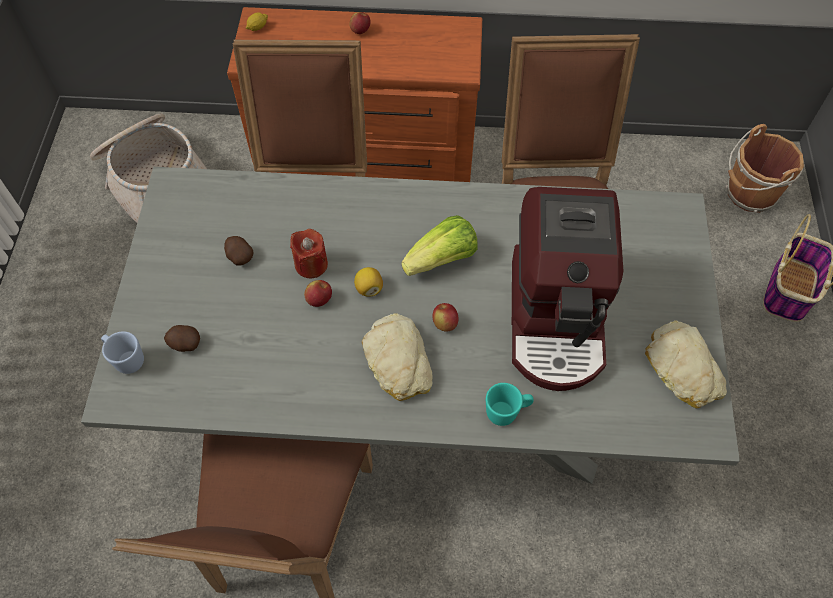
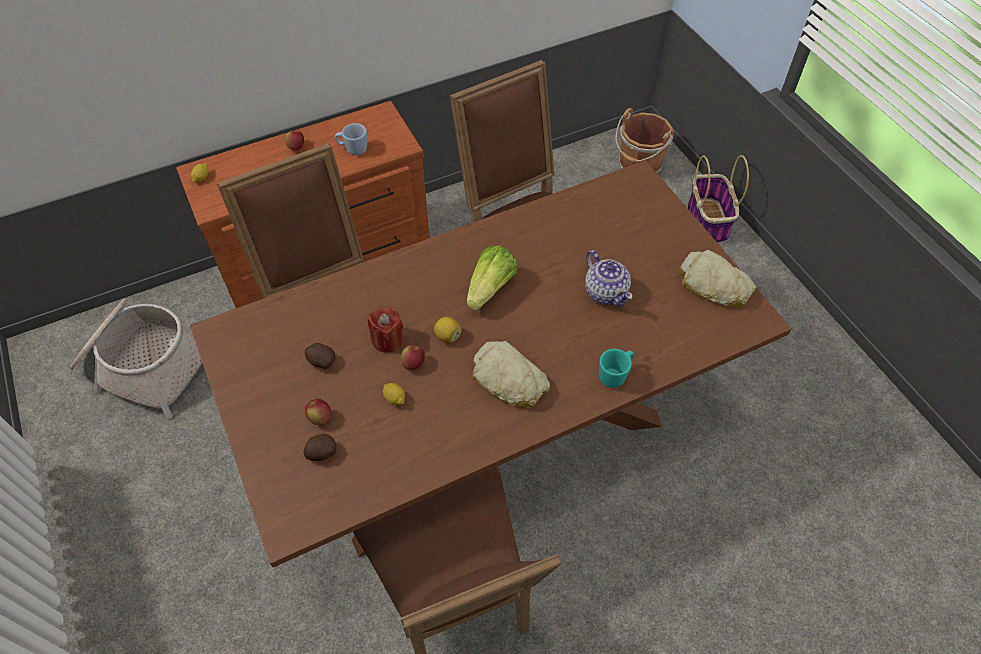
camera: 30 degrees left, 5 degrees down
grey dining table [81,167,740,484] -> brown dining table [190,160,792,568]
blue mug [101,331,144,374] -> blue mug moved to [335,123,367,155]
apple [433,303,458,332] -> apple moved to [305,399,332,425]
coffee machine [512,187,623,391] -> teapot [585,250,633,307]
none -> lemon [383,383,405,405]

